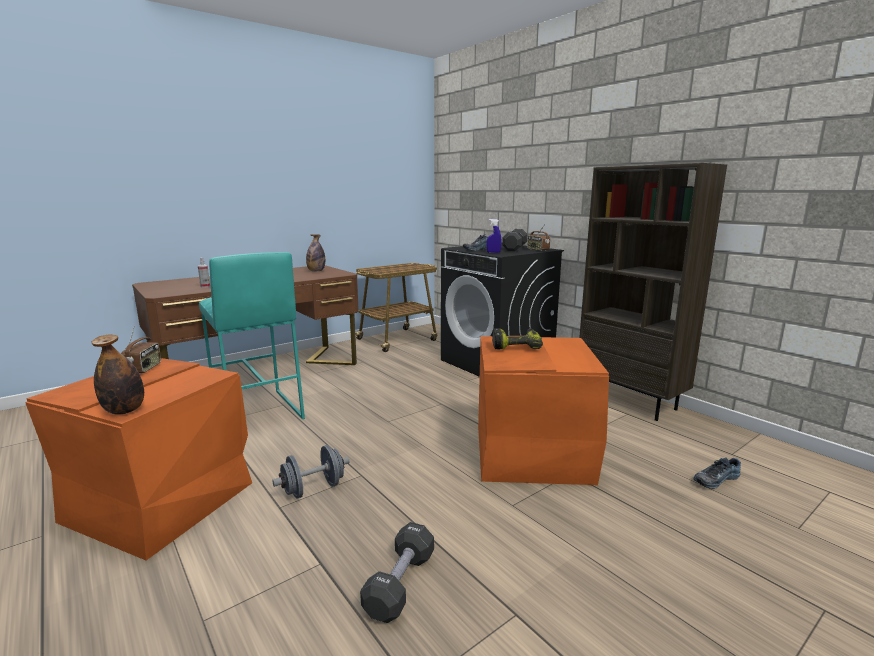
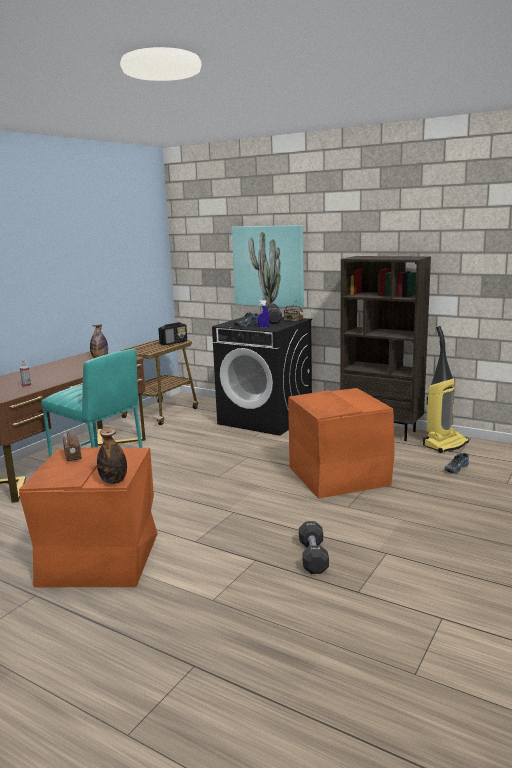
camera: 20 degrees left, 0 degrees up
grey dumbbell [272,445,349,499] -> none
power drill [492,328,543,349] -> none
none -> radio [158,322,187,345]
none -> picture [232,225,304,308]
none -> vacuum cleaner [423,326,469,453]

